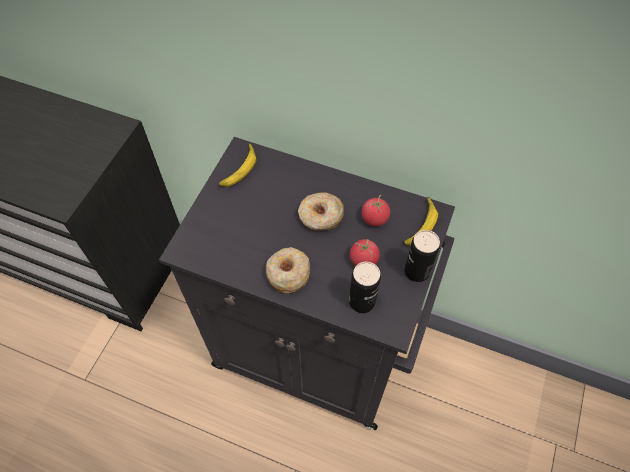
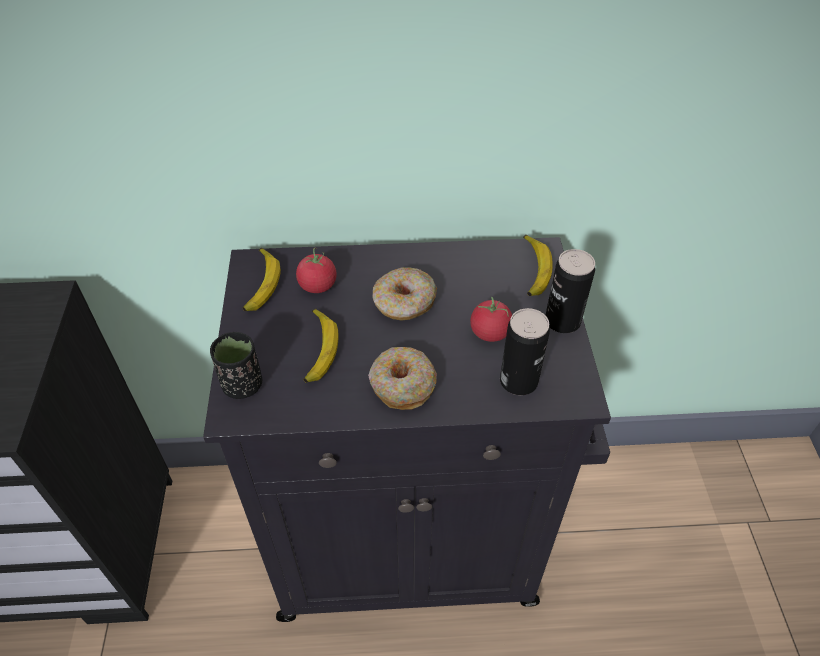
camera: 25 degrees left, 10 degrees down
tomato [361,195,390,226] -> tomato moved to [296,247,336,293]
none -> black cup [210,332,262,399]
none -> banana [303,308,339,383]

